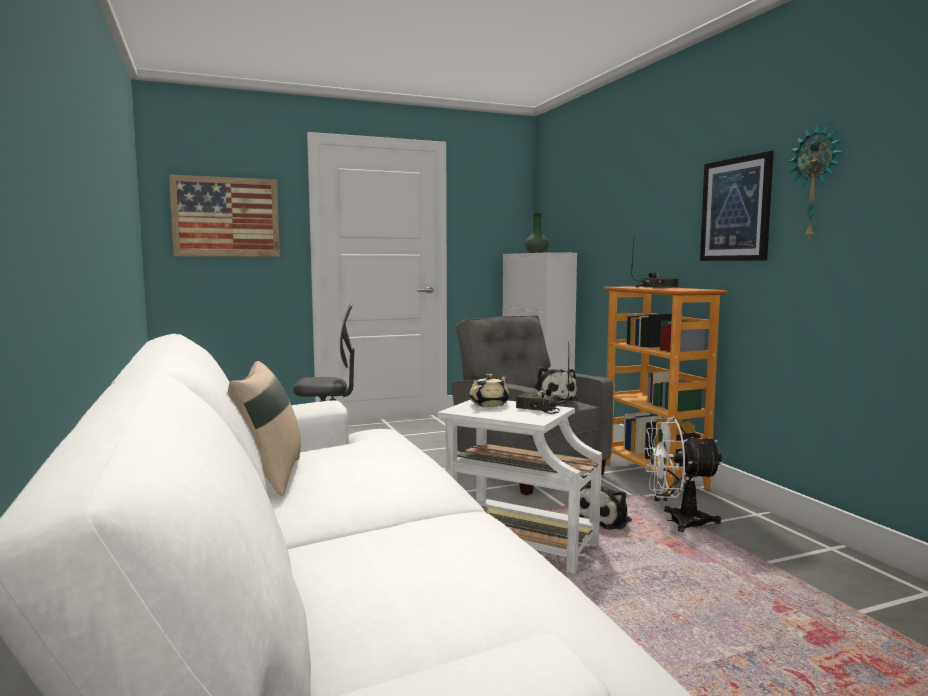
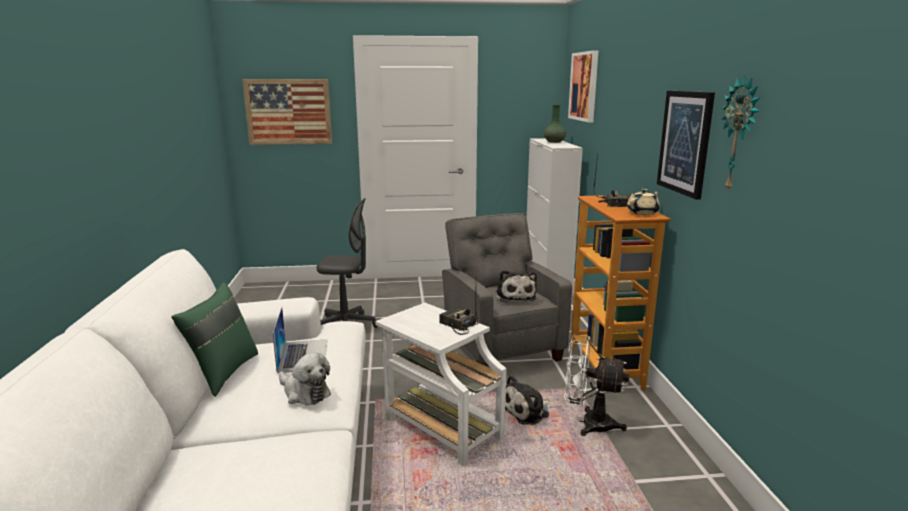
camera: 15 degrees right, 10 degrees up
beige pillow [228,361,301,496] -> green pillow [171,282,258,397]
beige teapot [469,374,509,407] -> beige teapot moved to [627,189,660,215]
none -> laptop [273,307,328,373]
none -> plush toy [279,352,331,406]
none -> picture [568,50,599,122]

